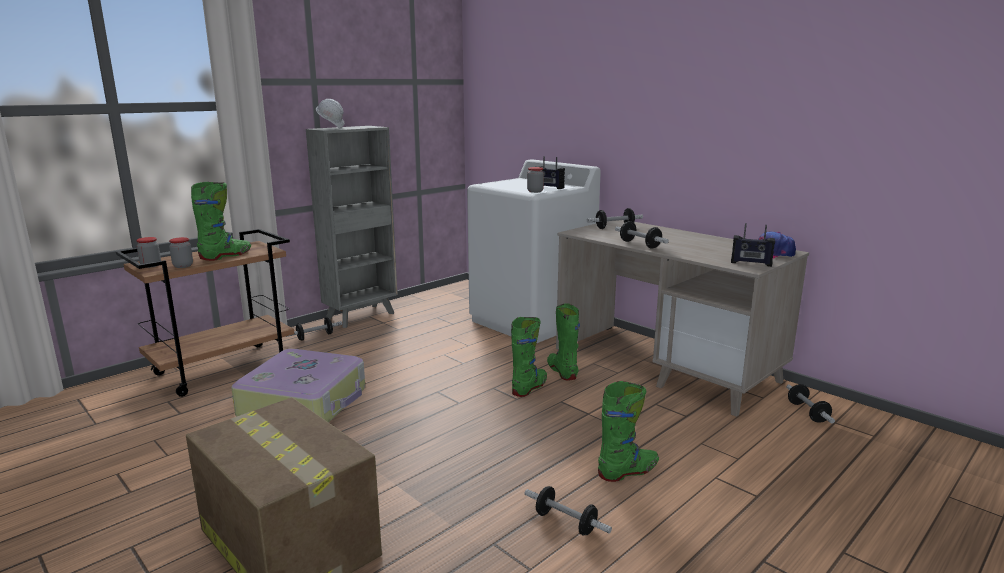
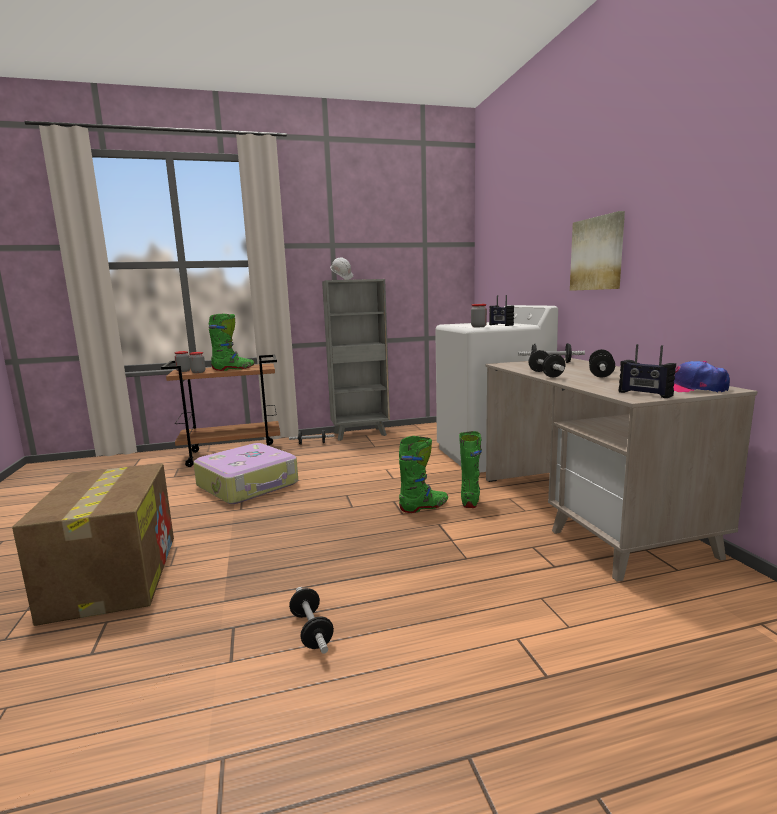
camera: 30 degrees right, 5 degrees down
green boot [598,381,659,482] -> none
dumbbell [786,384,835,424] -> dumbbell moved to [589,349,615,378]
none -> picture [570,211,625,291]

